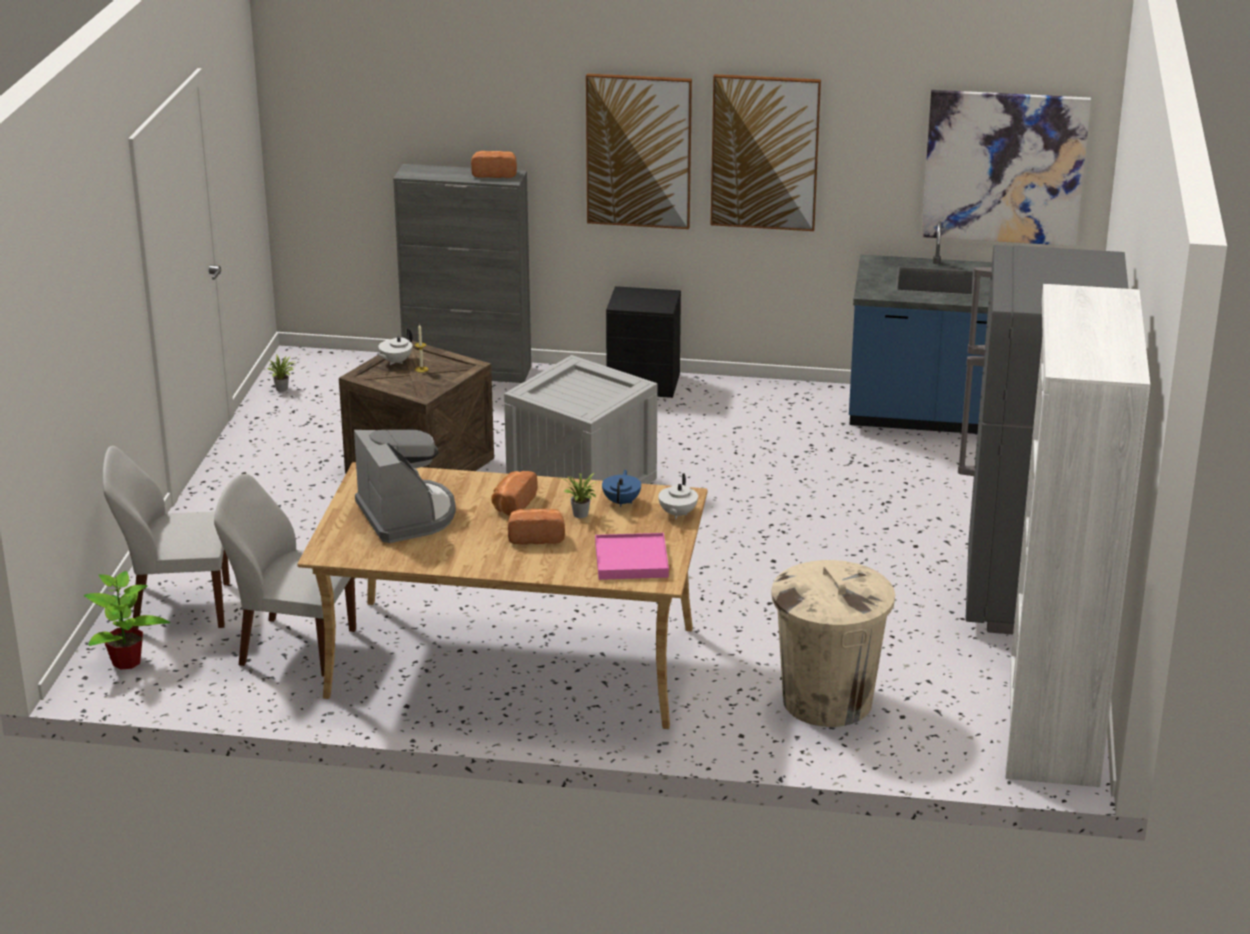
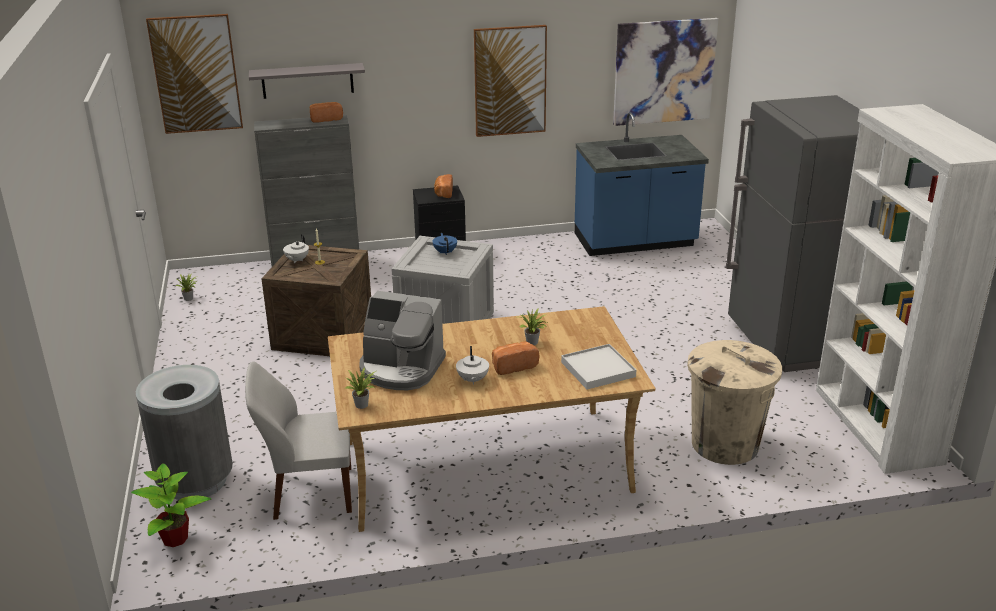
camera: 20 degrees left, 0 degrees up
white chair [103,446,230,629] -> grey trash can [136,365,233,500]
coffee machine [354,430,456,543] -> coffee machine turned 150 degrees clockwise [359,291,446,390]
bread [491,471,538,516] -> bread moved to [434,174,453,198]
picture [586,73,692,229] -> picture moved to [146,14,243,134]
pink tray [595,533,669,580] -> white tray [561,344,636,389]
blue teapot [602,470,641,507] -> blue teapot moved to [432,233,457,255]
white teapot [658,473,698,519] -> white teapot moved to [456,346,489,385]
none -> grey shelf [249,63,365,99]
none -> potted plant [346,368,376,409]

